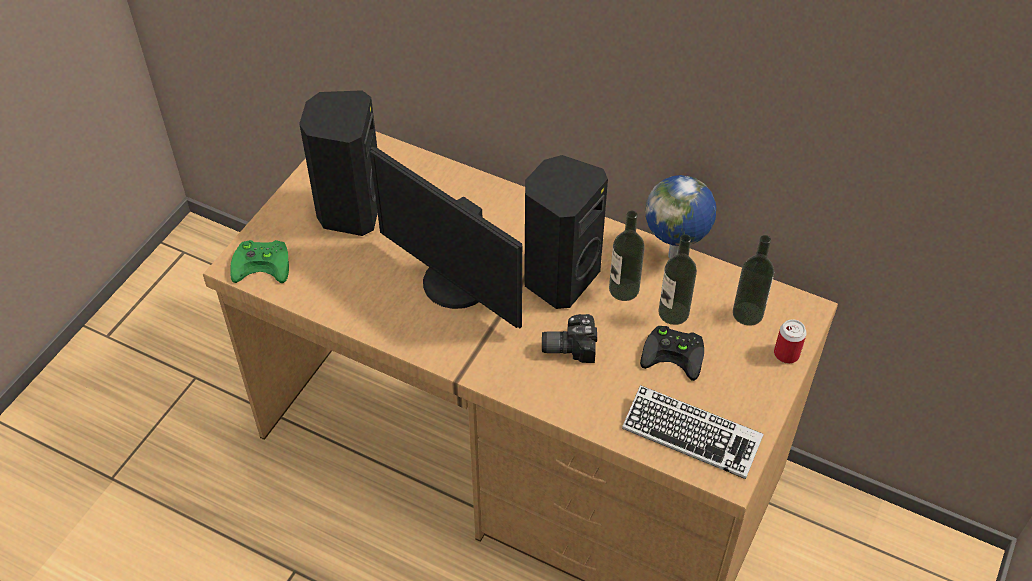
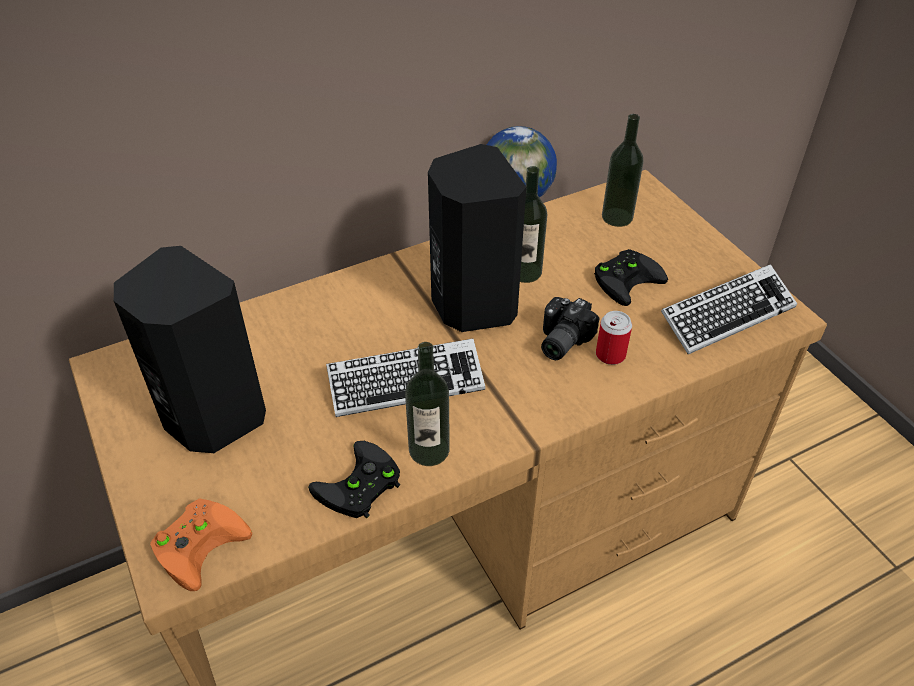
camera: 55 degrees left, 5 degrees down
green game controller [231,240,289,283] -> orange game controller [150,498,252,591]
monitor [370,147,522,328] -> keyboard [326,339,485,417]
bottle [658,234,697,325] -> bottle moved to [405,342,450,466]
can [774,319,807,363] -> can moved to [596,311,632,365]
none -> black game controller [308,441,400,518]

